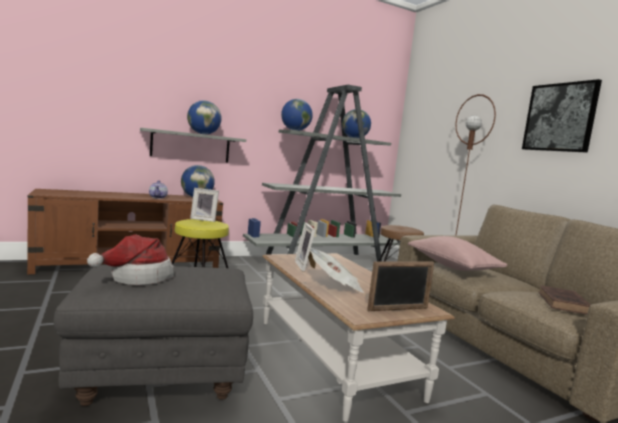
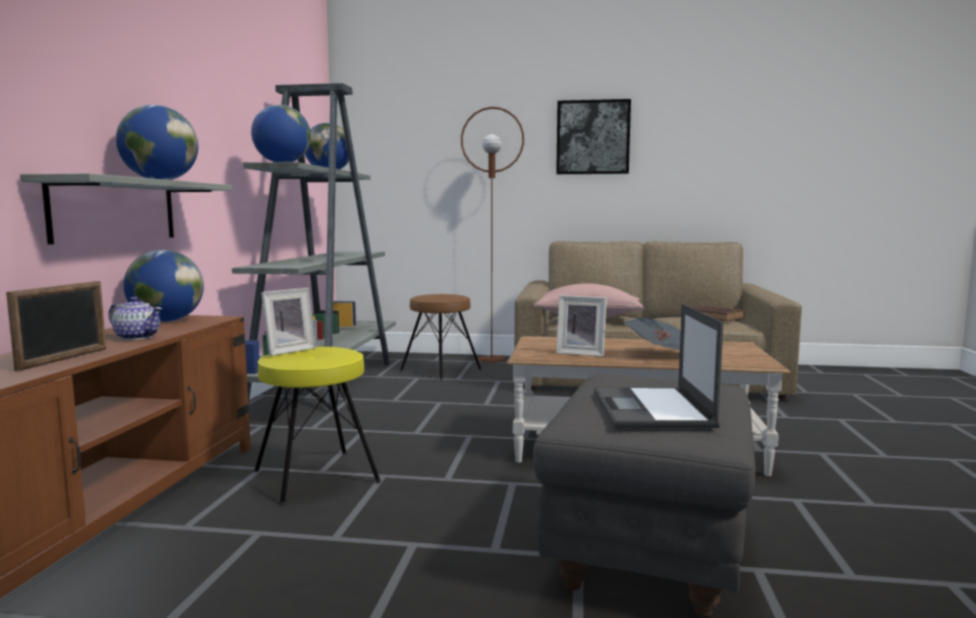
camera: 55 degrees left, 0 degrees up
hat [87,234,174,285] -> laptop [594,304,723,428]
picture frame [367,261,434,311] -> picture frame moved to [6,281,106,371]

